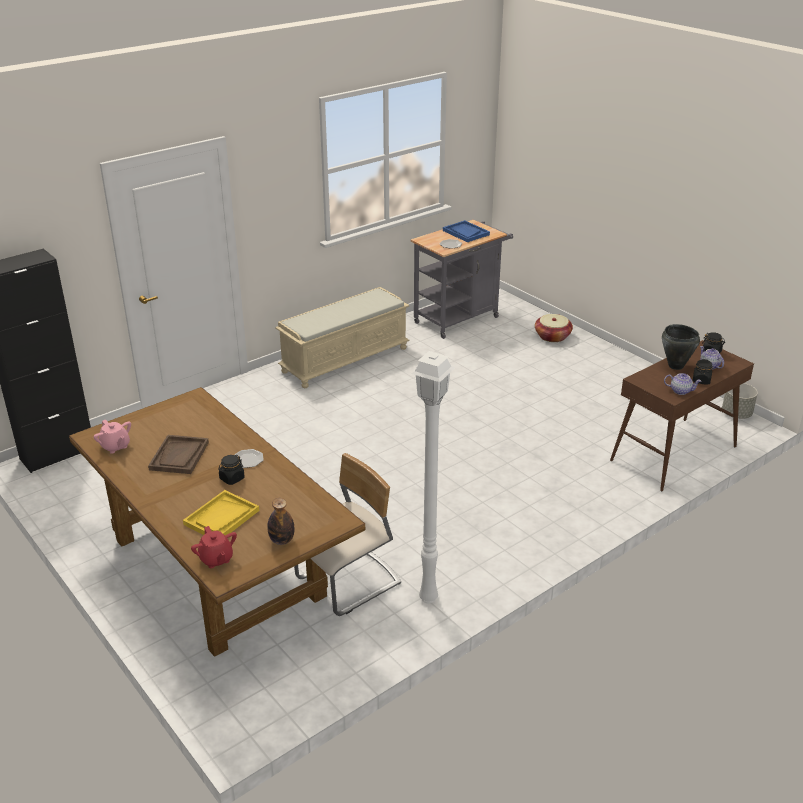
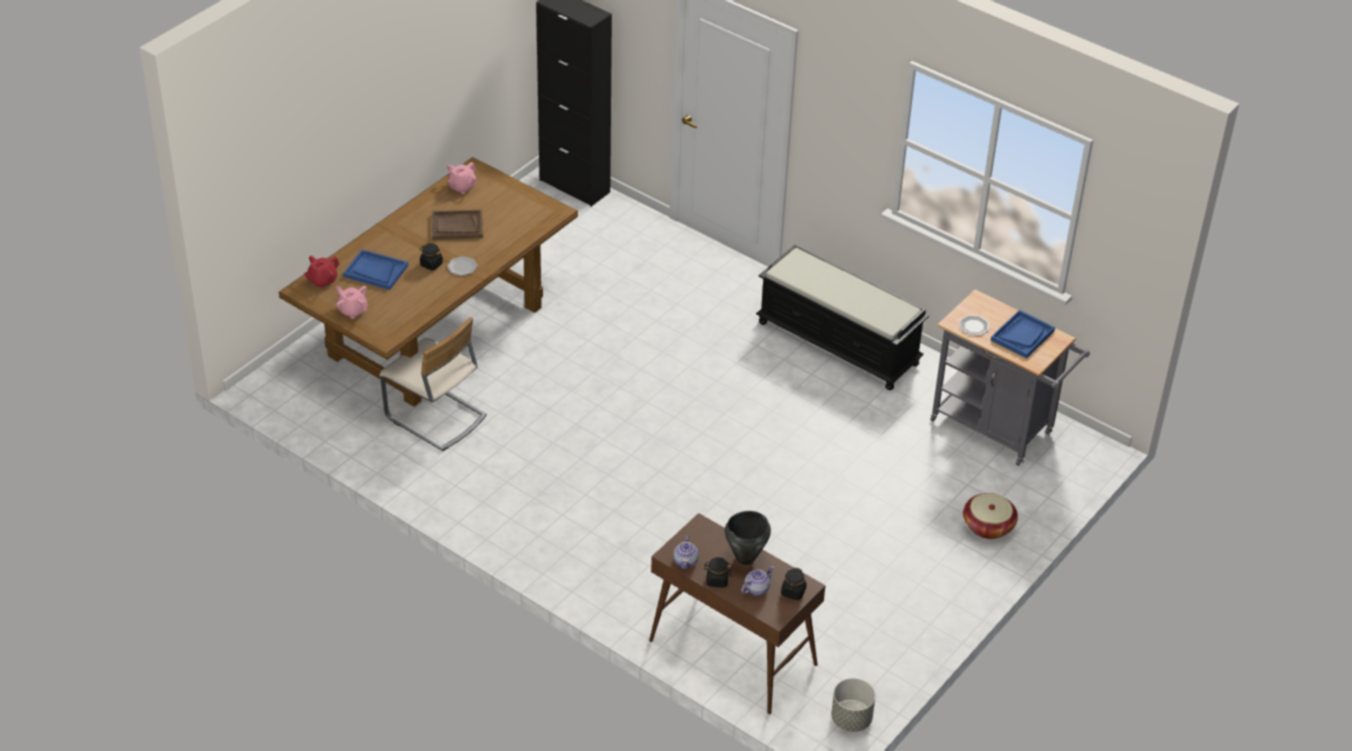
camera: 75 degrees right, 10 degrees up
yellow tray [183,490,259,535] -> blue tray [343,249,408,290]
bottle [267,498,295,545] -> pink teapot [336,285,368,319]
beige bench [275,287,410,388] -> black bench [756,245,929,390]
white floor lamp [411,351,455,603] -> none

